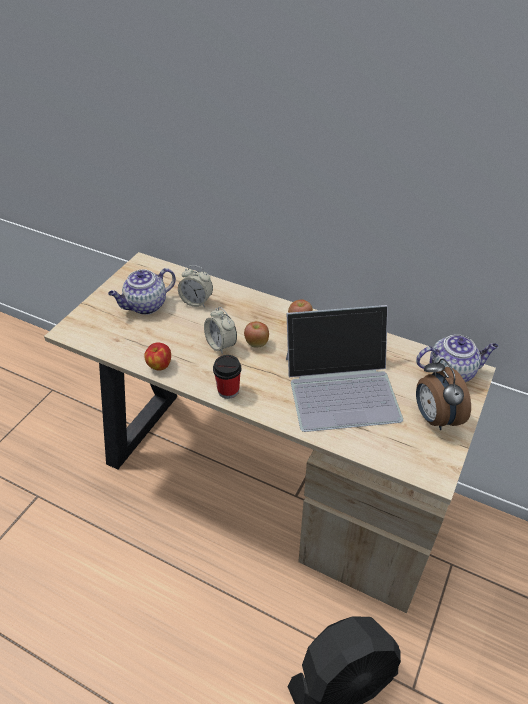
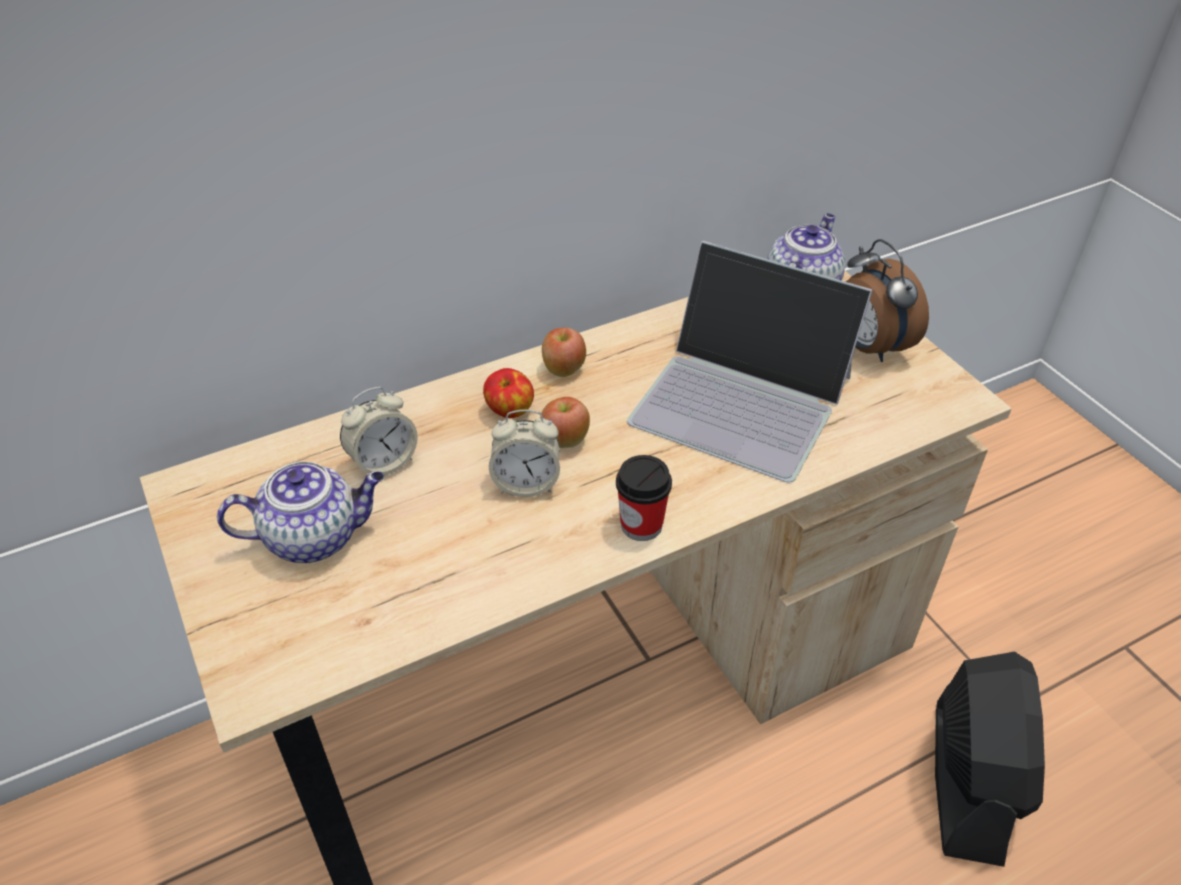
camera: 55 degrees left, 0 degrees up
teapot [108,268,176,315] -> teapot turned 105 degrees counterclockwise [217,461,384,563]
apple [144,342,171,370] -> apple moved to [483,368,534,418]
laptop [286,305,403,432] -> laptop turned 90 degrees clockwise [627,241,873,483]
alarm clock [416,359,471,430] -> alarm clock turned 45 degrees clockwise [845,239,929,362]

